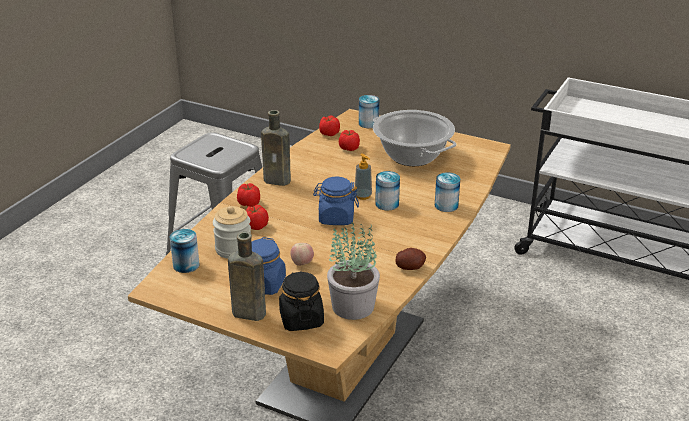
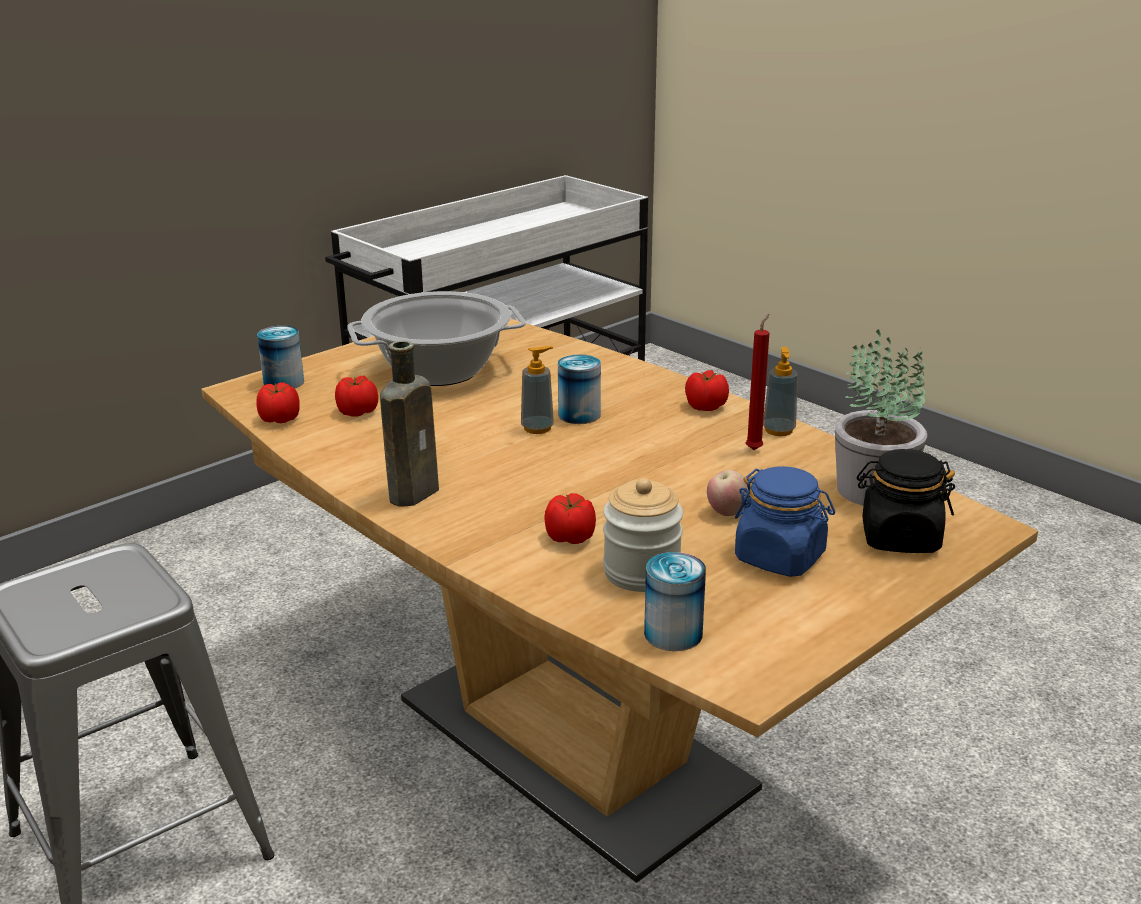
camera: 70 degrees left, 5 degrees down
brown bottle [228,232,266,321] -> none
tomato [237,183,260,207] -> tomato moved to [685,370,729,411]
blue jar [313,177,359,225] -> none
potato [395,248,426,270] -> soap dispenser [763,347,798,436]
can [435,172,460,212] -> none
none -> red candle [746,314,769,450]

